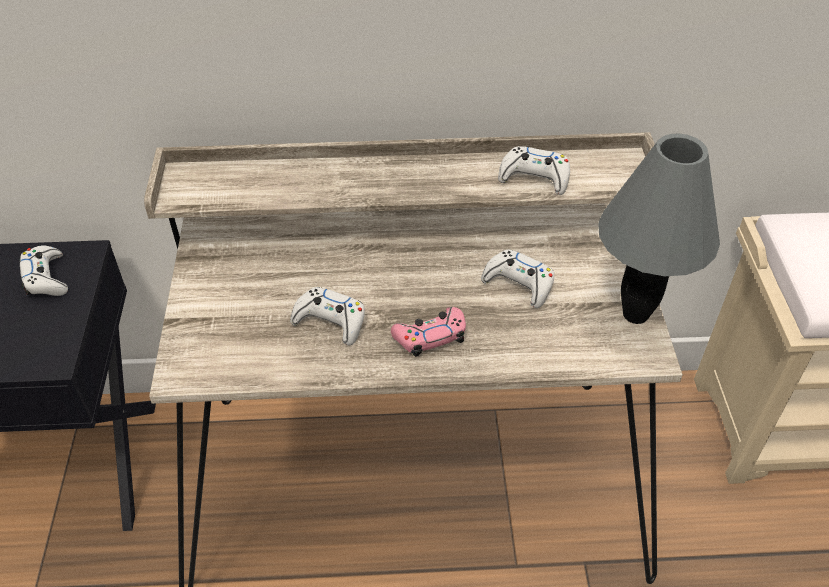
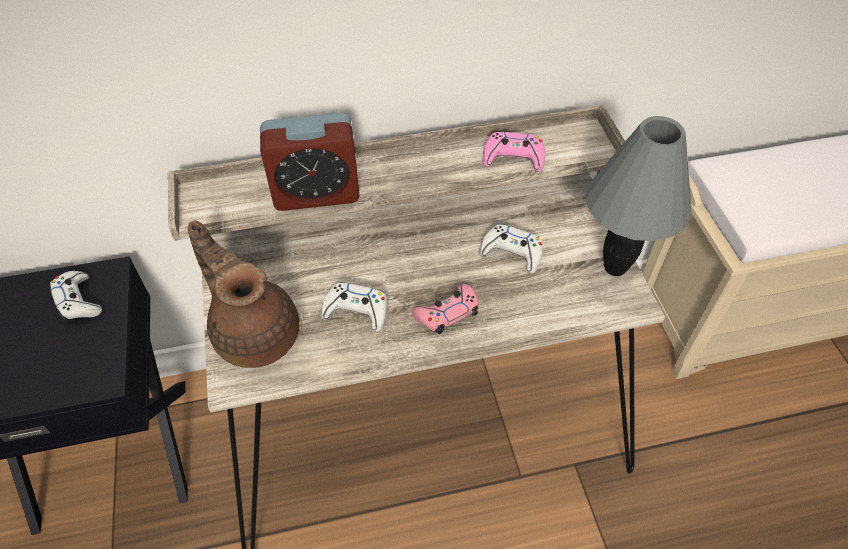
camera: 10 degrees left, 5 degrees up
white game controller [498,146,570,195] -> pink game controller [483,132,545,172]
none -> brown teapot [188,221,299,368]
none -> alarm clock [260,113,360,211]

